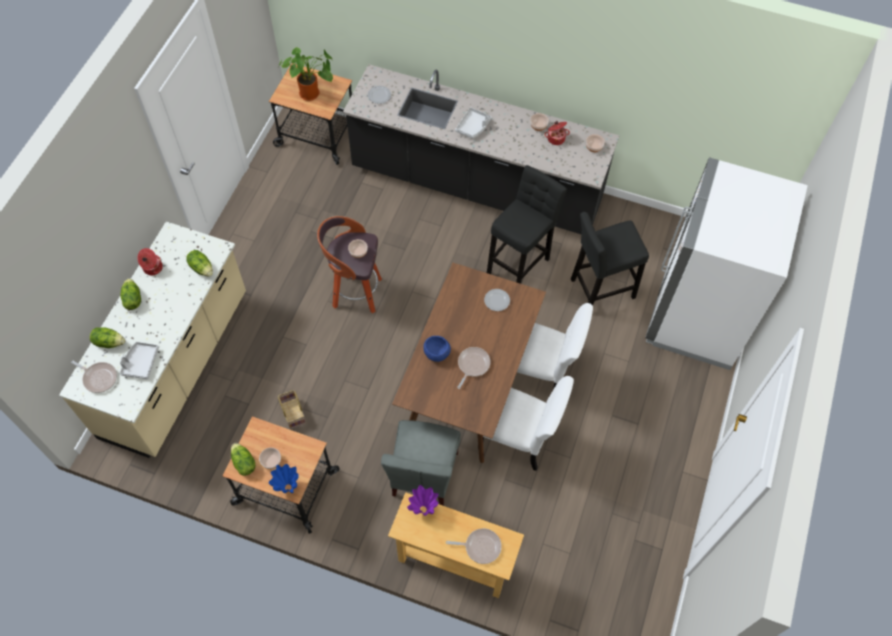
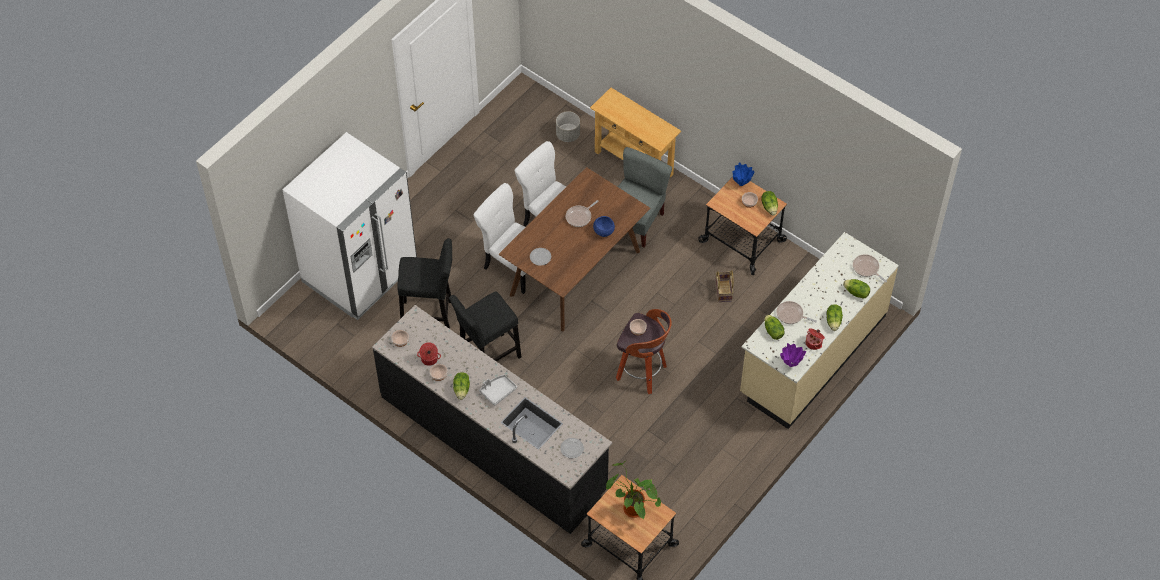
camera: 160 degrees left, 5 degrees down
grey tray [120,342,159,379] -> none
purple vase [407,485,438,516] -> purple vase moved to [780,343,806,367]
frying pan [446,528,502,564] -> frying pan moved to [776,301,817,324]
none -> lettuce [453,372,470,400]
none -> grey planter [556,111,580,142]

